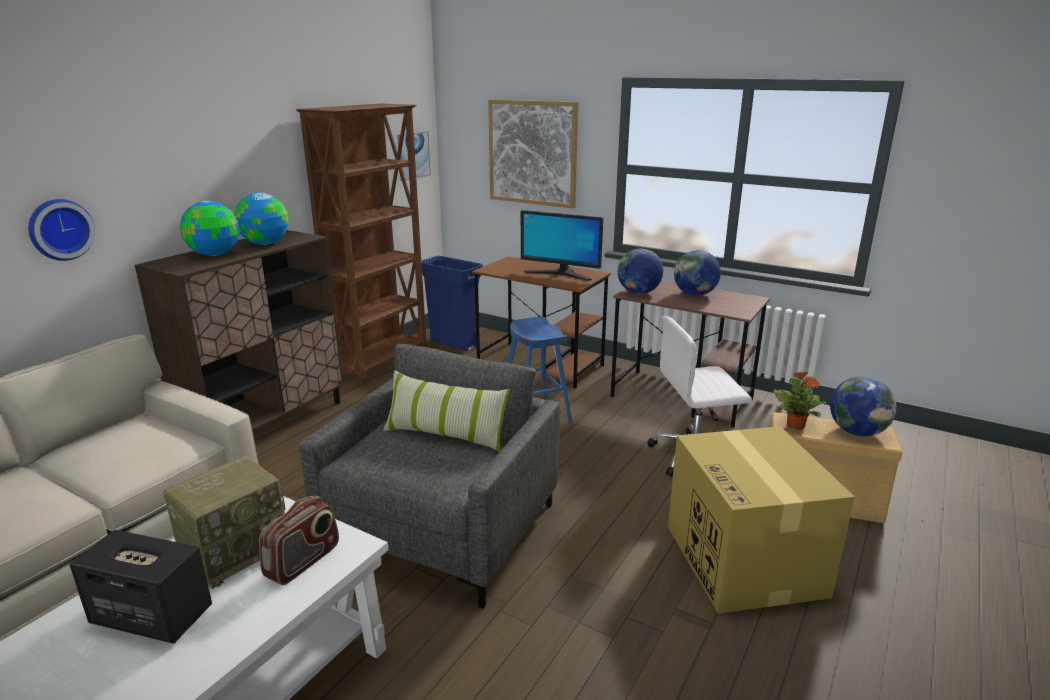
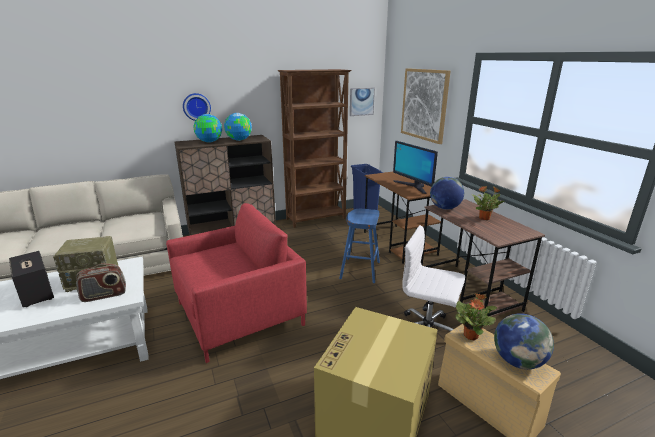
camera: 35 degrees right, 0 degrees up
wall clock [28,199,95,261] -> wall clock moved to [183,93,211,121]
grey armchair [299,344,560,609] -> red armchair [166,203,307,363]
pillow [383,371,510,452] -> none
globe [674,250,721,296] -> potted plant [472,186,504,220]

